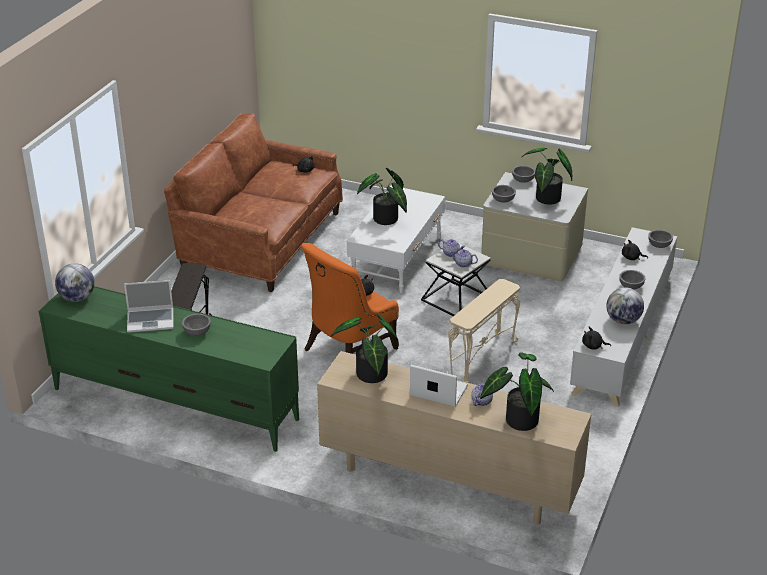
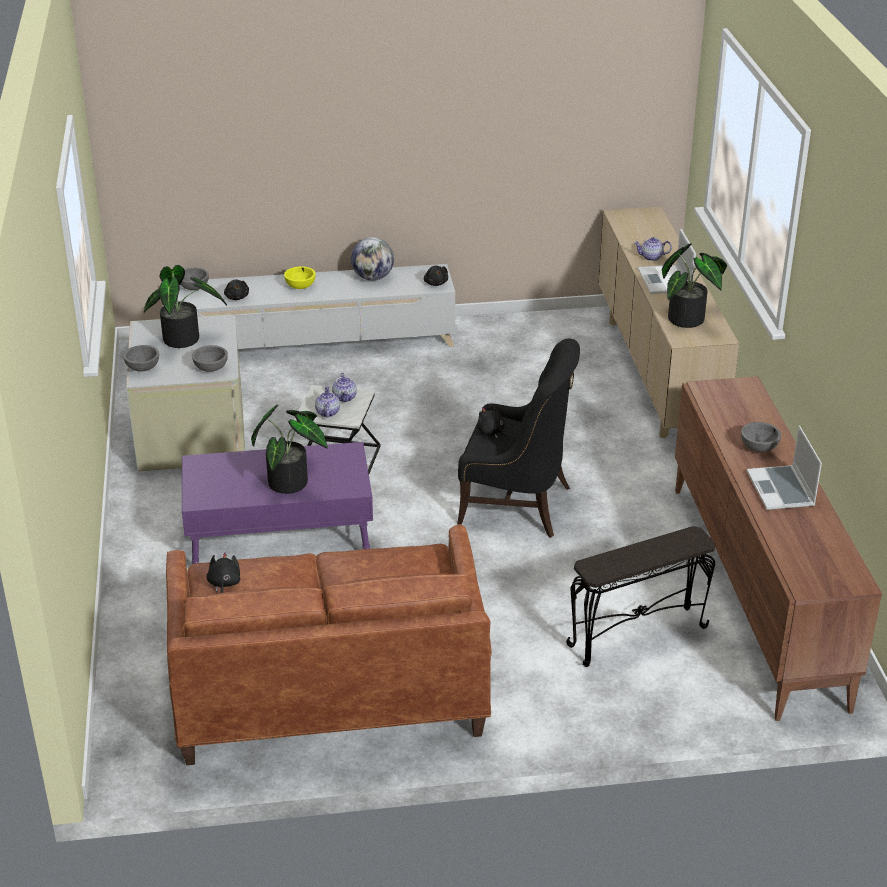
camera: 120 degrees left, 0 degrees up
green cabinet [39,286,299,452] -> brown cabinet [675,376,882,721]
globe [55,263,95,302] -> none
laptop [124,280,173,333] -> laptop turned 150 degrees counterclockwise [747,426,822,510]
orange armchair [301,243,399,354] -> black armchair [457,338,580,538]
white coffee table [347,185,445,293] -> purple coffee table [182,442,373,565]
beige side table [446,279,520,383] -> none
potted plant [480,352,554,431] -> none
grey bowl [619,270,645,290] -> yellow bowl [284,266,316,289]

